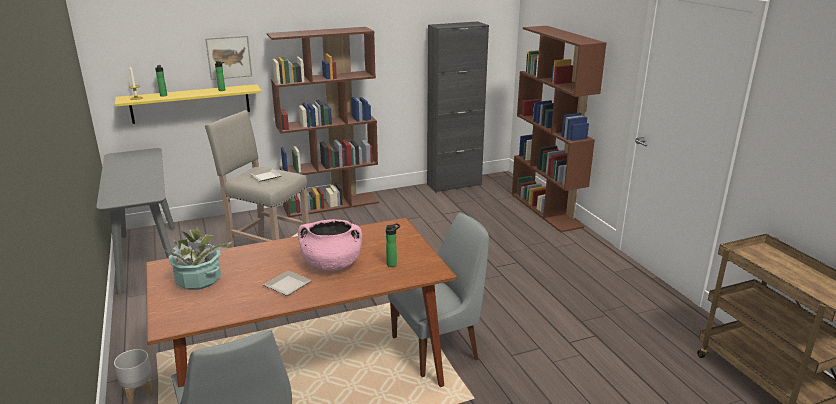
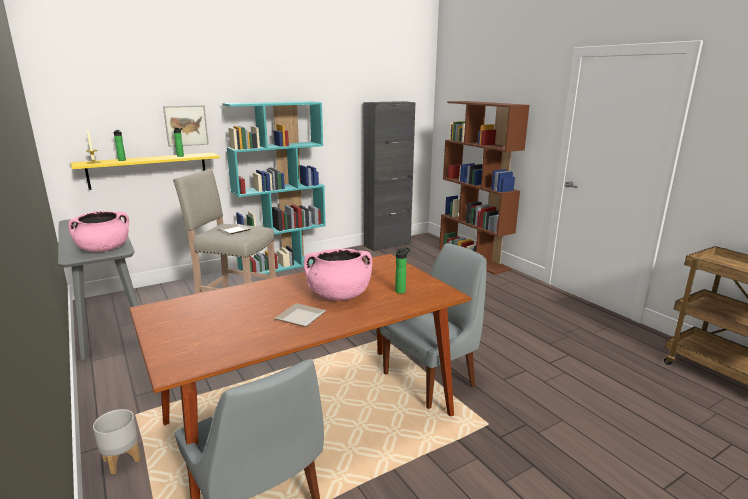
camera: 10 degrees left, 5 degrees down
potted plant [163,226,233,290] -> none
brown bookcase [267,27,379,217] -> turquoise bookcase [222,101,326,277]
none -> pink cooking pot [68,211,129,252]

